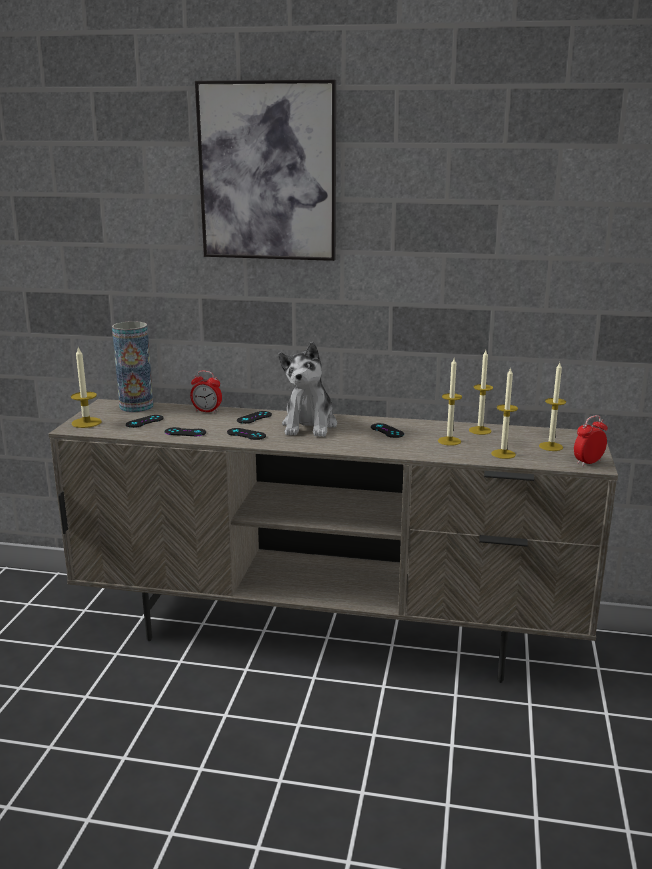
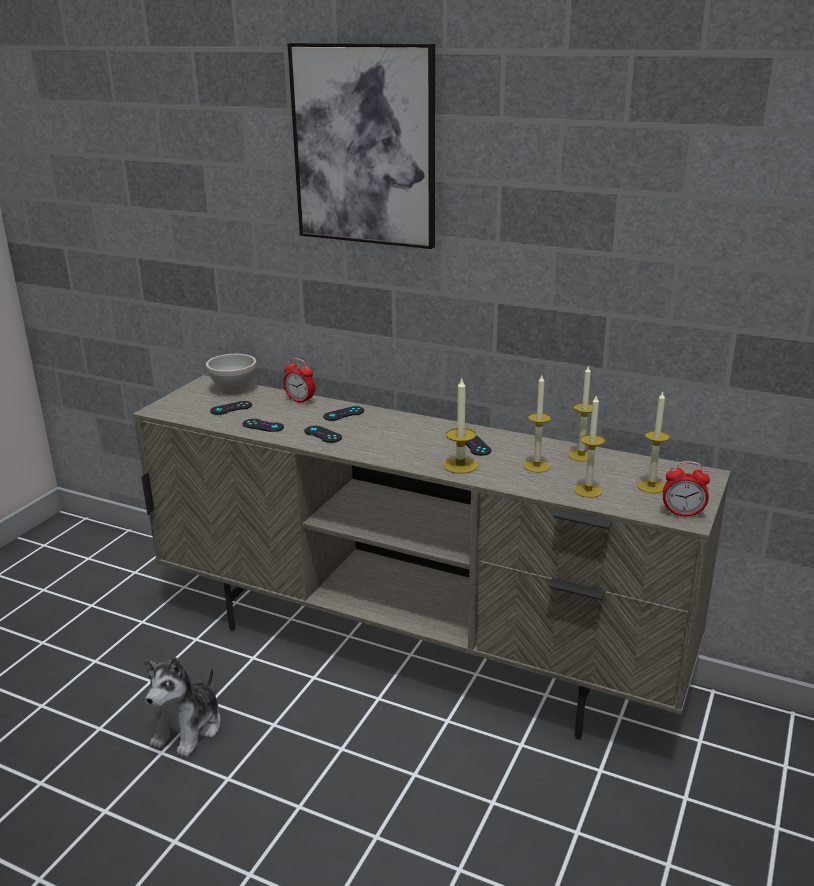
camera: 15 degrees right, 5 degrees up
candle [71,346,102,428] -> candle moved to [443,379,478,474]
vase [112,321,154,413] -> white bowl [206,354,257,395]
plush toy [278,342,337,437] -> plush toy moved to [144,657,221,757]
alarm clock [574,415,608,466] -> alarm clock turned 150 degrees counterclockwise [663,461,710,518]

